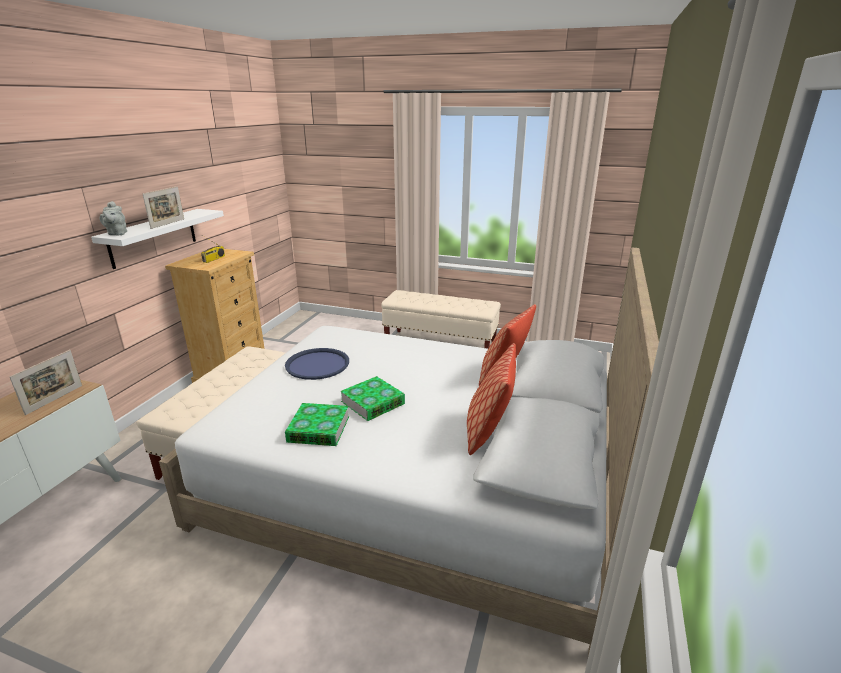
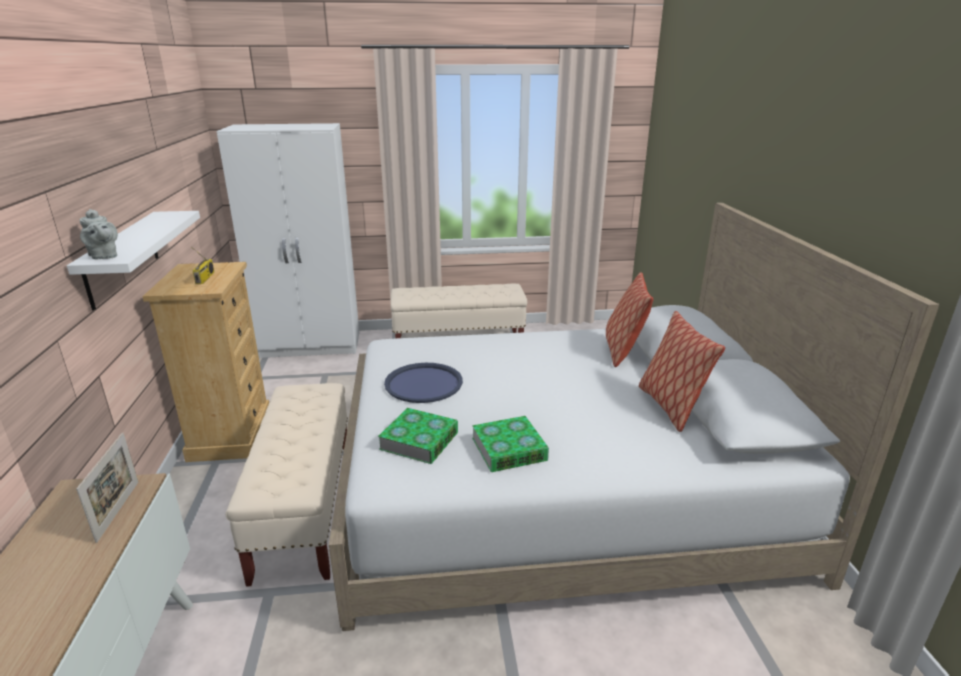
camera: 25 degrees left, 0 degrees up
picture frame [143,186,184,229] -> none
book [340,376,405,421] -> book moved to [378,408,458,464]
none -> white wardrobe [216,123,359,358]

